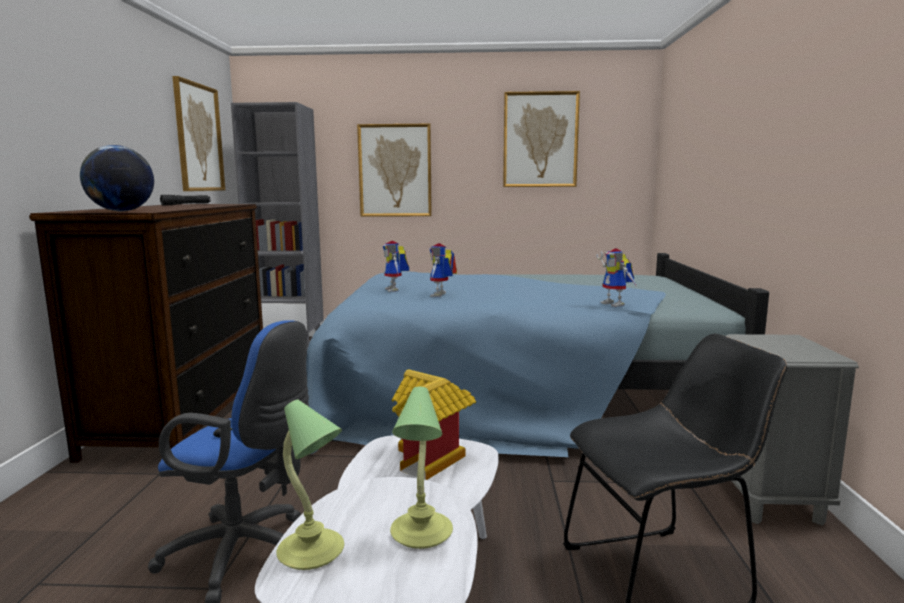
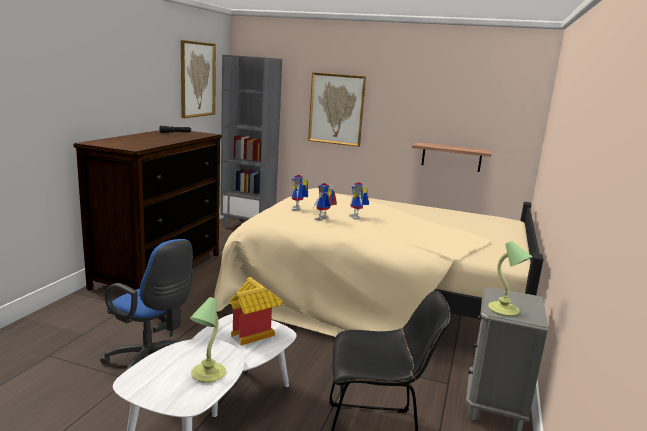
camera: 15 degrees right, 5 degrees up
globe [80,145,154,212] -> none
table lamp [277,400,344,570] -> table lamp moved to [488,241,532,316]
blue bed [306,253,769,457] -> beige bed [214,188,544,337]
picture [503,91,580,187] -> none
toy robot [596,248,636,307] -> toy robot moved to [350,182,369,219]
none -> shelf [412,142,492,172]

